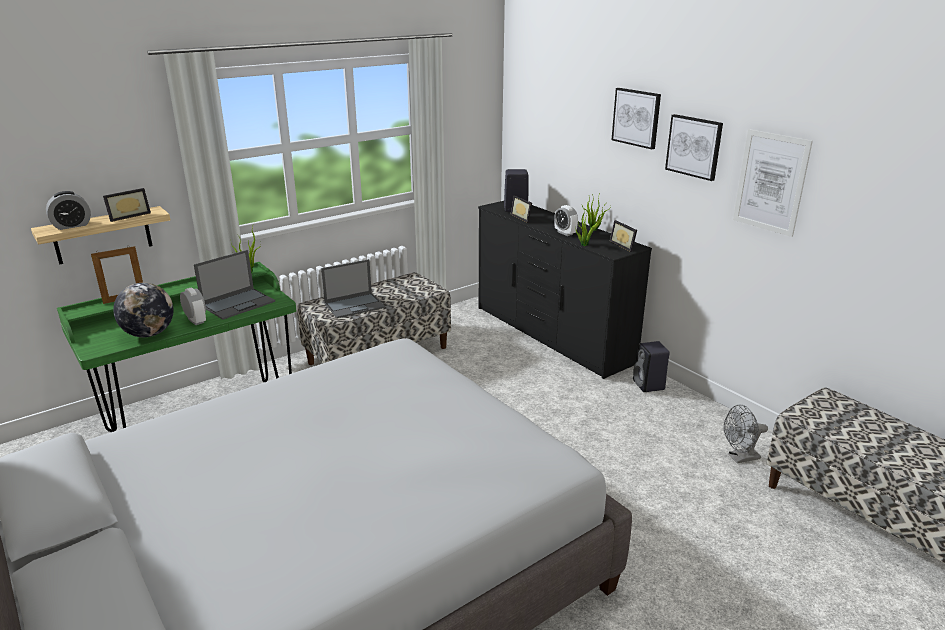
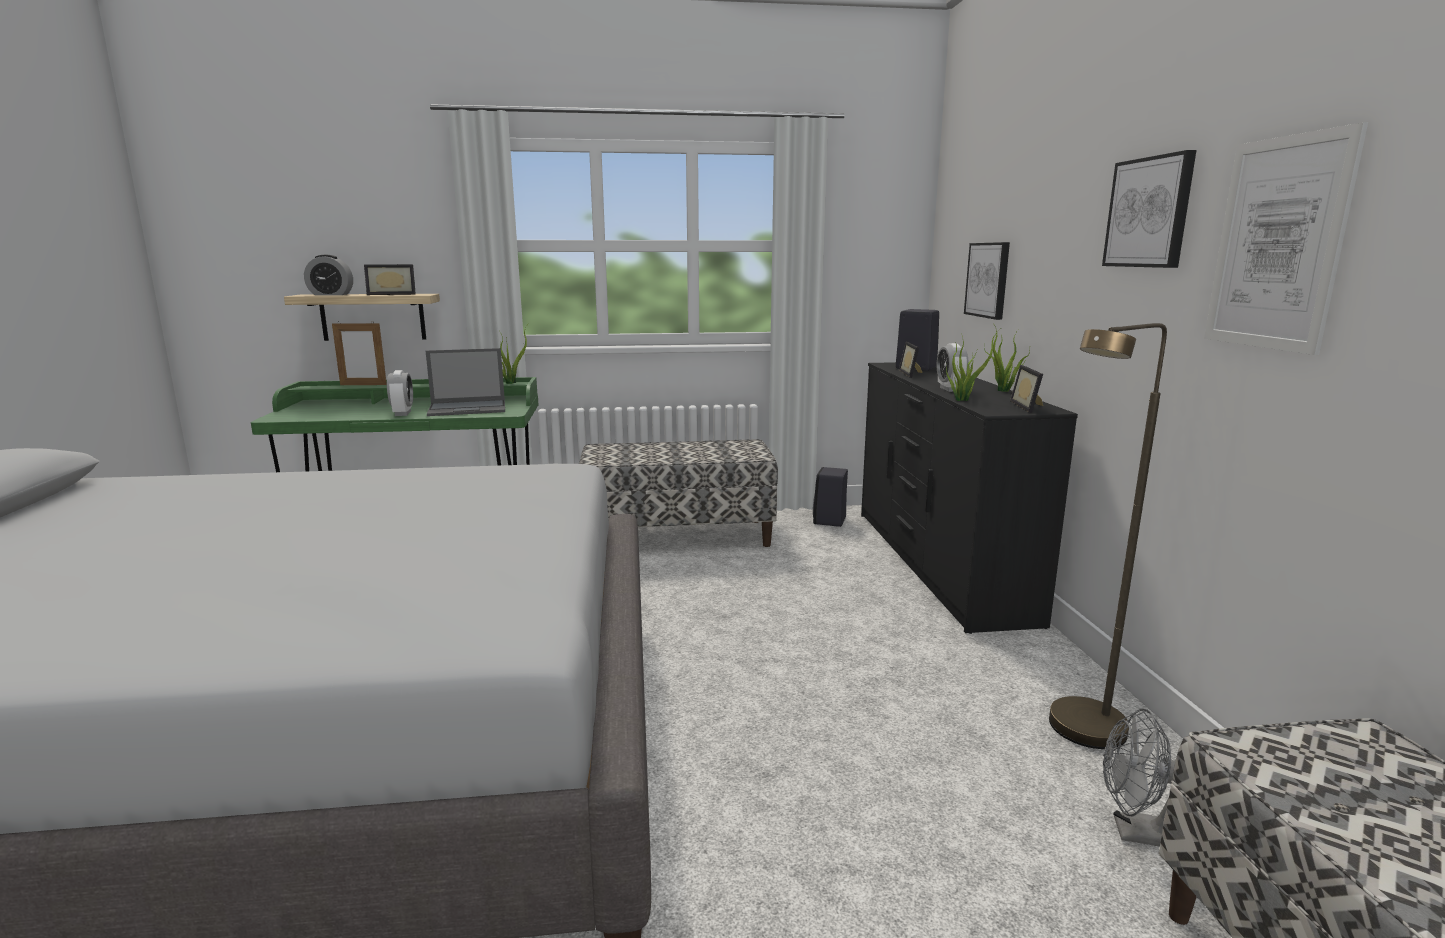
camera: 30 degrees right, 10 degrees down
globe [113,283,174,337] -> none
laptop [321,259,385,318] -> none
picture [612,88,661,149] -> picture moved to [964,242,1010,320]
black speaker [633,341,669,392] -> black speaker moved to [813,467,848,527]
none -> brown floor lamp [1049,323,1167,749]

